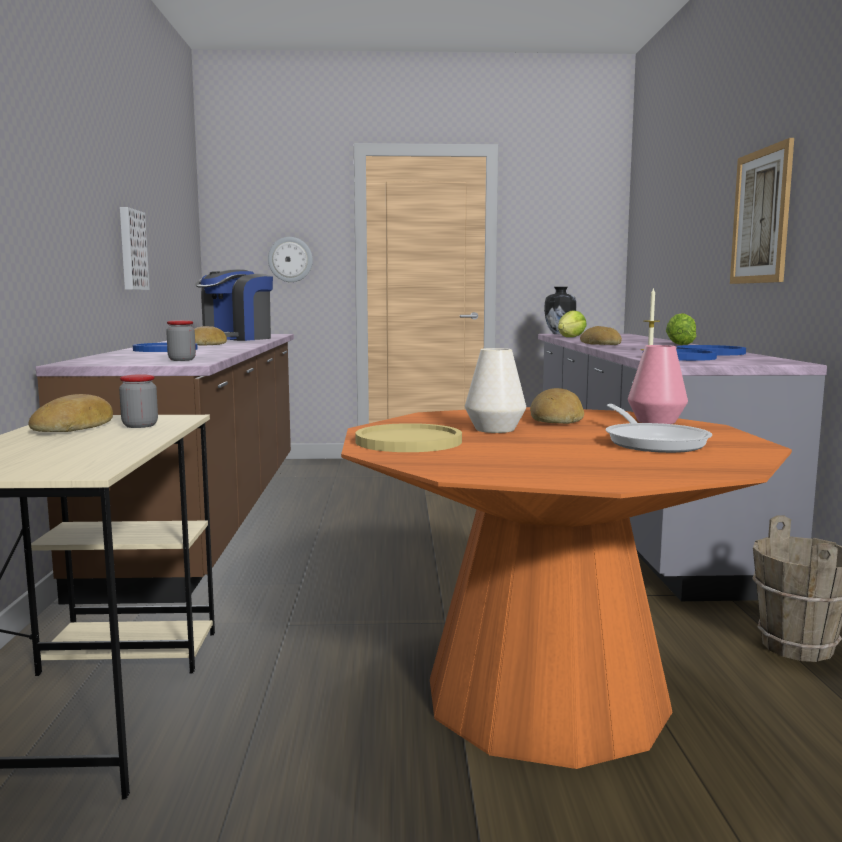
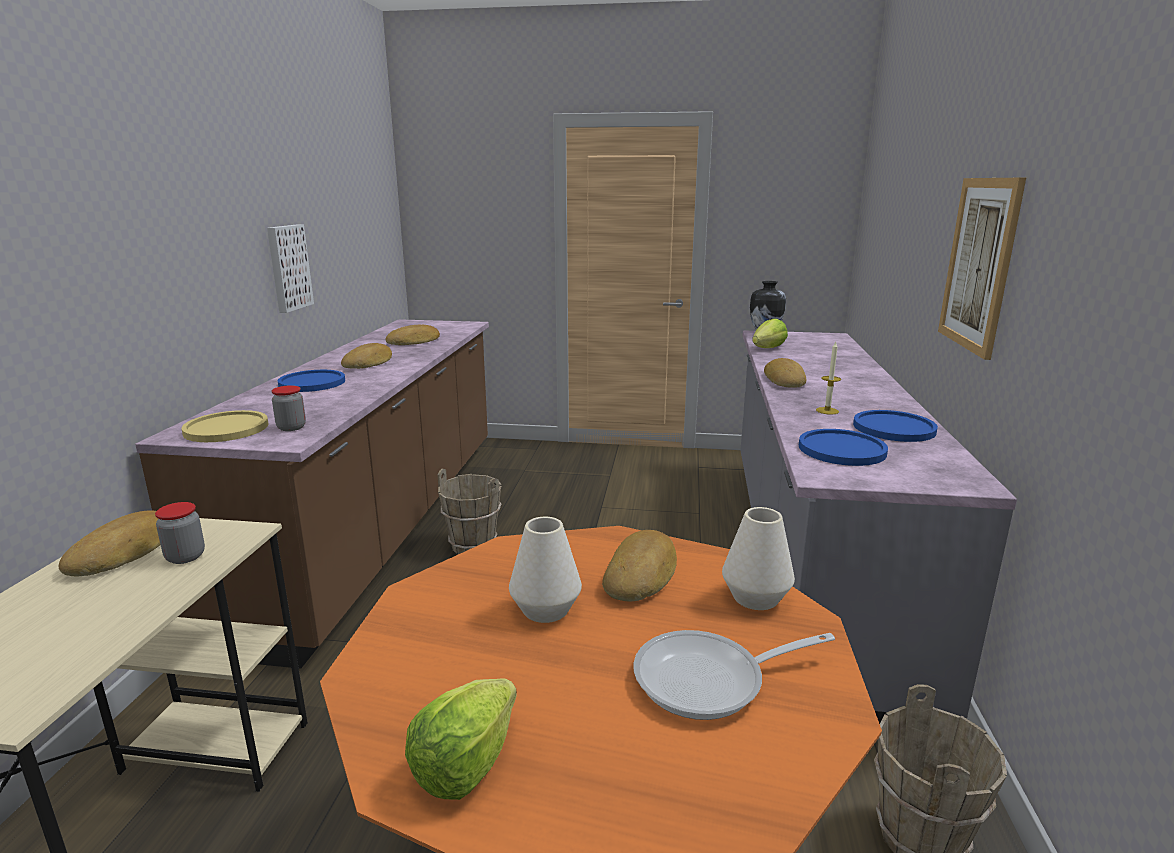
camera: 10 degrees right, 10 degrees up
coffee machine [195,269,273,341] -> bread [385,325,440,345]
wall clock [268,237,313,282] -> none
yellow plate [355,423,462,452] -> yellow plate moved to [182,410,268,442]
frying pan [606,404,712,453] -> frying pan turned 75 degrees clockwise [634,630,835,720]
pink vase [628,345,688,424] -> white vase [722,507,795,610]
lettuce [666,313,696,345] -> lettuce moved to [405,679,517,800]
none -> brown bucket [437,469,502,554]

